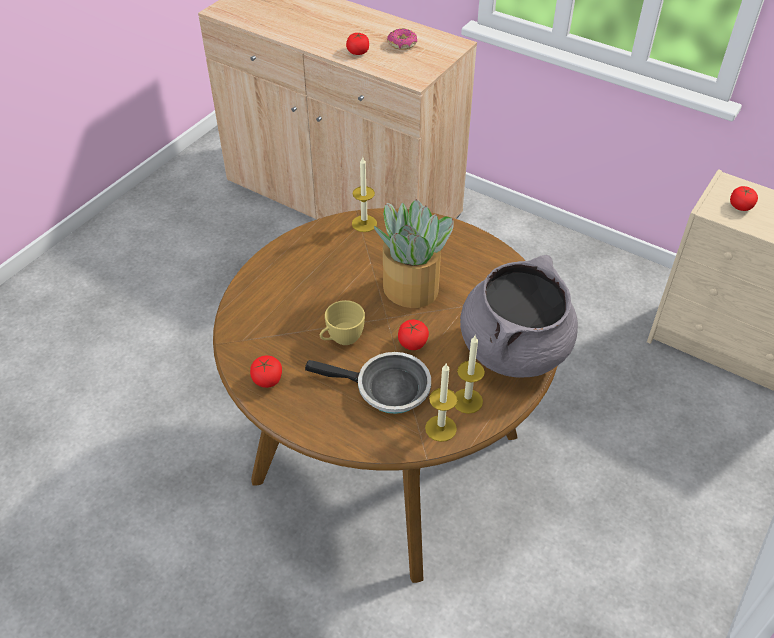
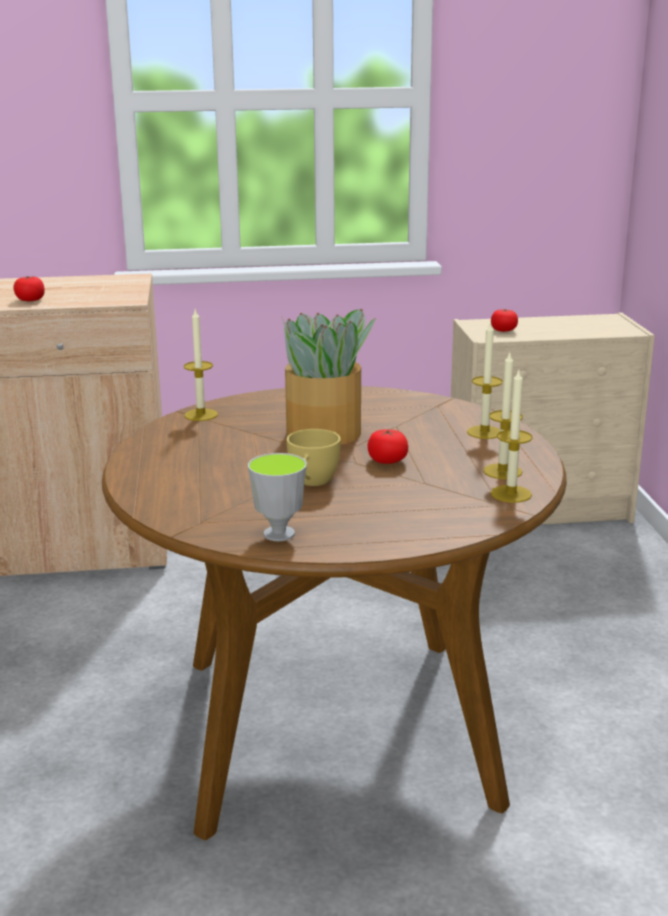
camera: 40 degrees left, 25 degrees down
tomato [250,356,282,388] -> cup [248,453,307,541]
frying pan [305,352,431,414] -> none
donut [387,29,417,50] -> none
grey cooking pot [460,255,578,377] -> candle [467,321,503,439]

